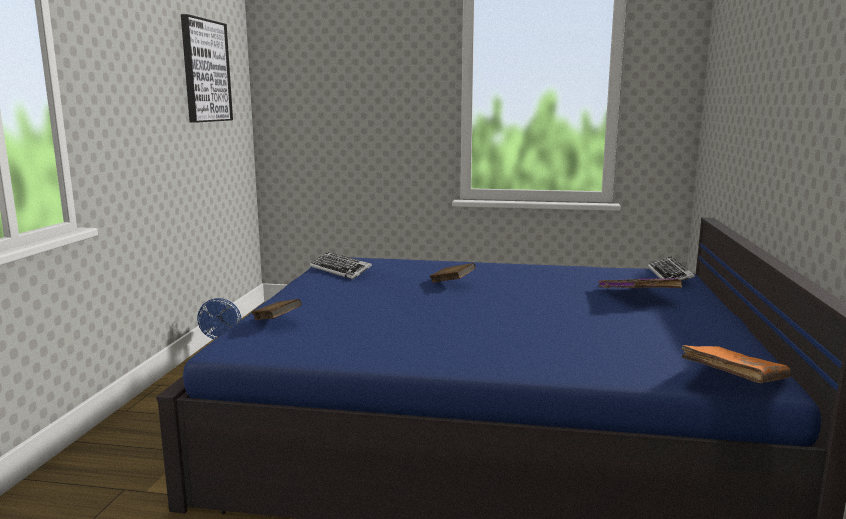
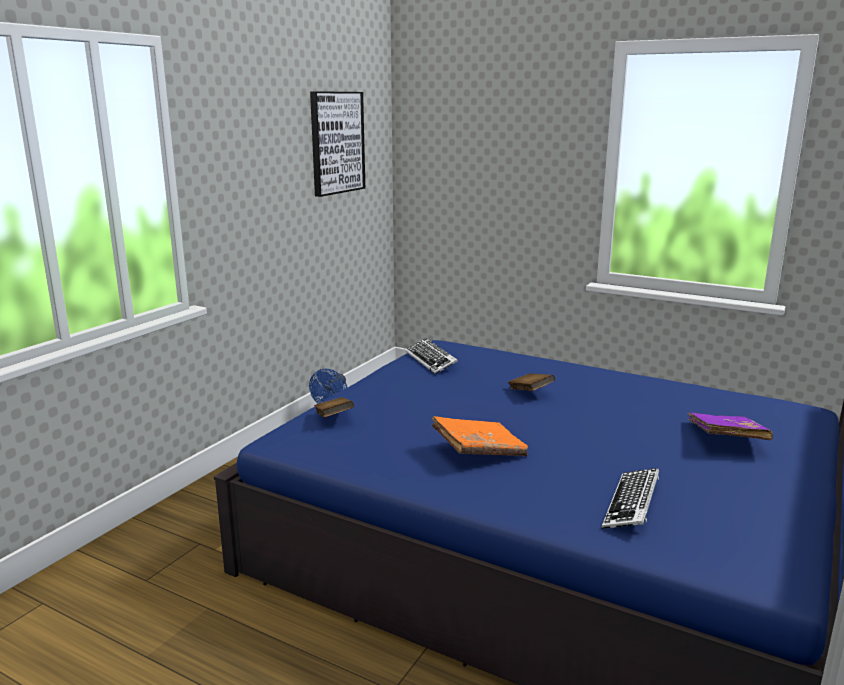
camera: 20 degrees right, 5 degrees up
keyboard [648,256,695,281] -> keyboard moved to [602,468,659,529]
orange book [682,345,791,383] -> orange book moved to [432,416,528,456]

